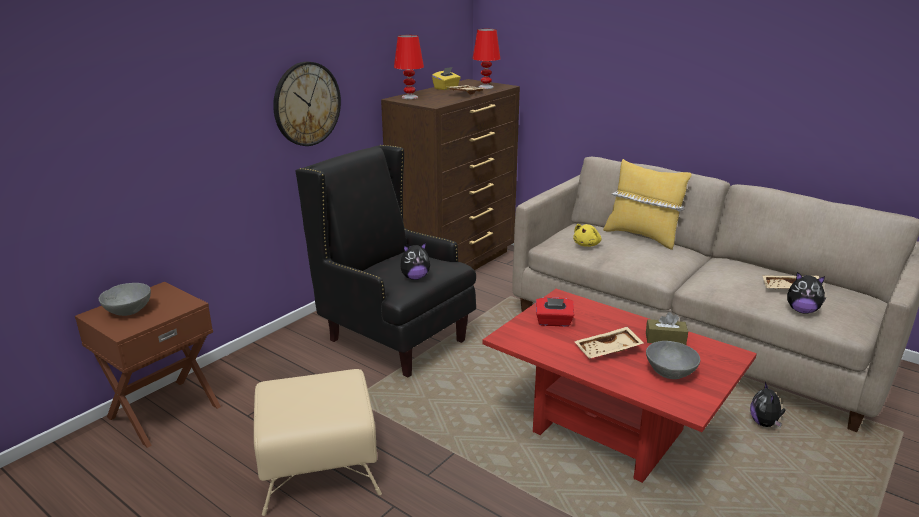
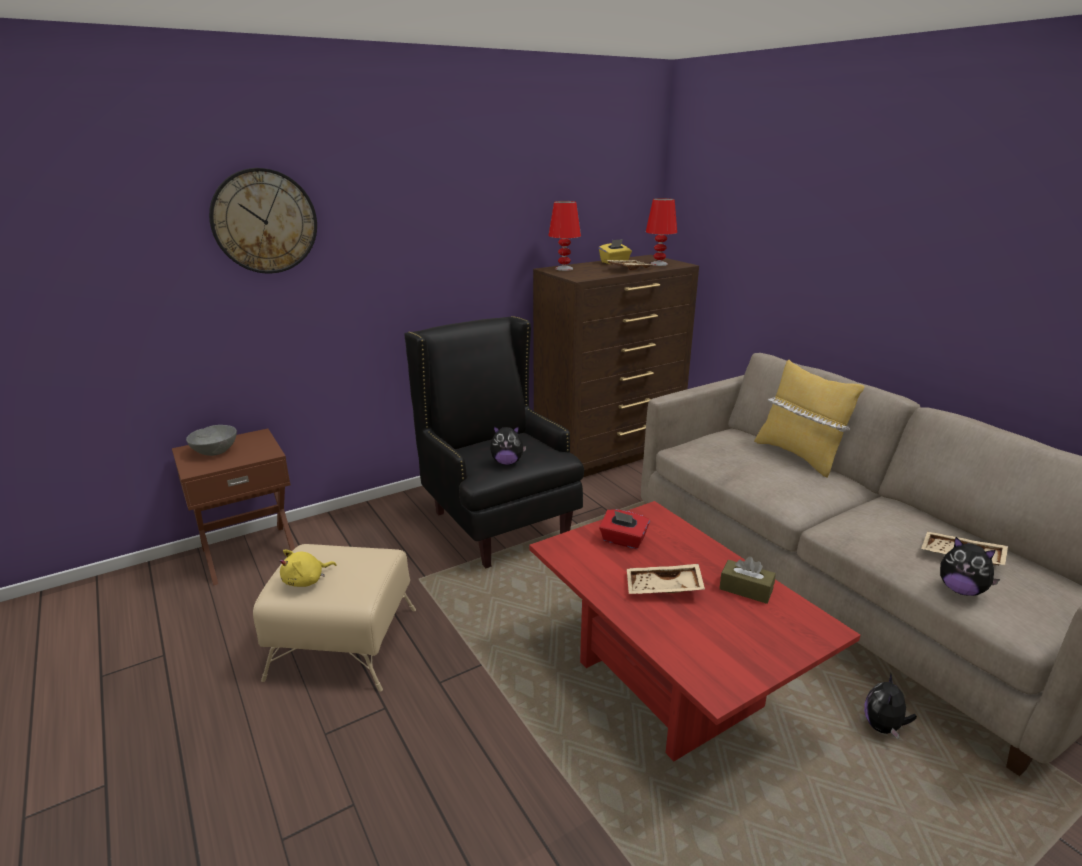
camera: 20 degrees right, 0 degrees up
wall clock [273,62,341,146] -> wall clock moved to [209,168,317,274]
yellow plush toy [573,224,601,247] -> yellow plush toy moved to [280,550,336,587]
grey bowl [646,341,700,379] -> none

